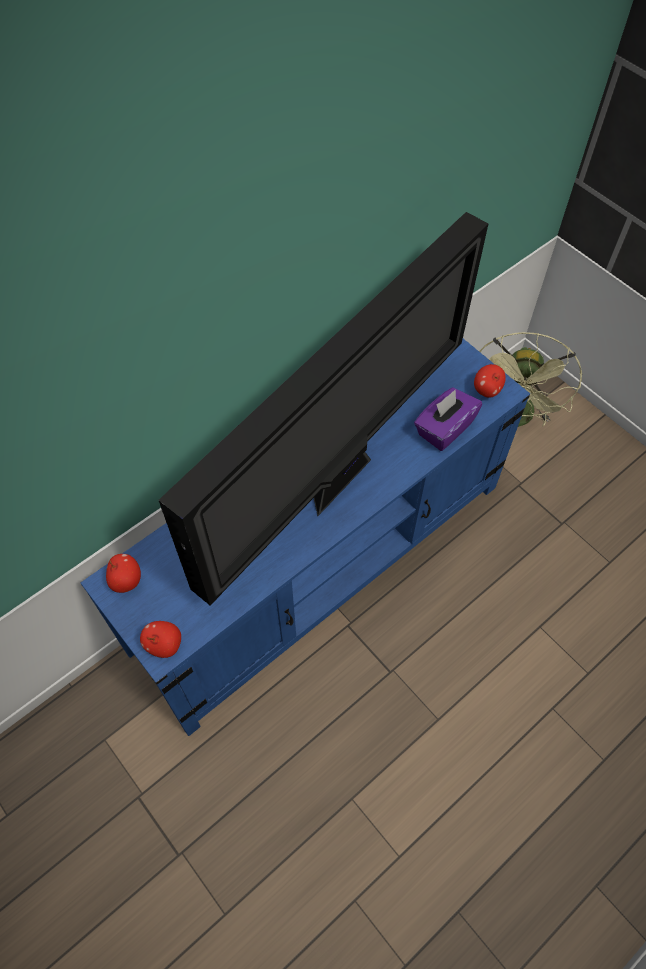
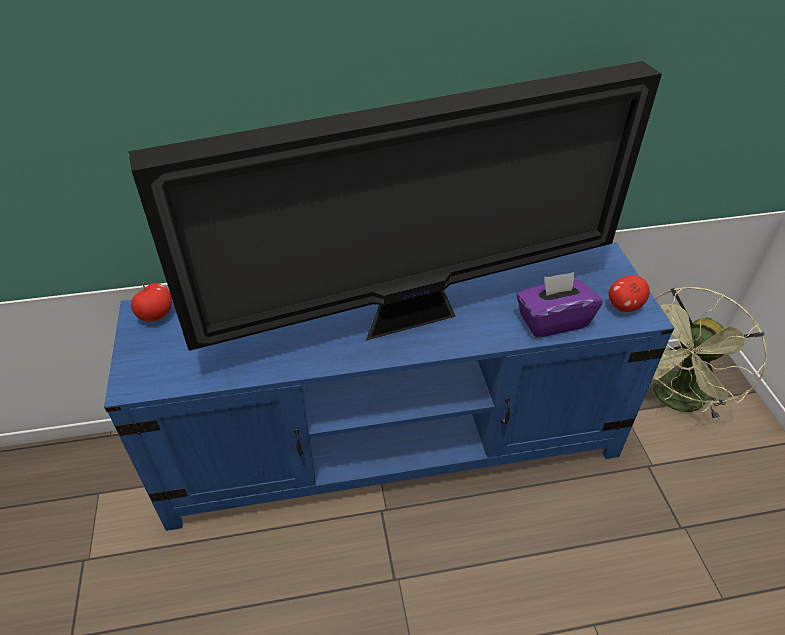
camera: 30 degrees right, 15 degrees down
apple [140,621,181,658] -> none

